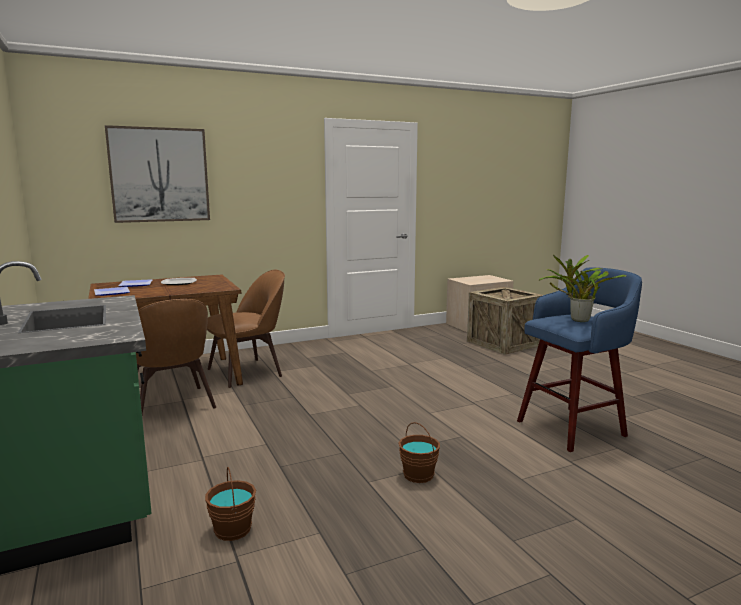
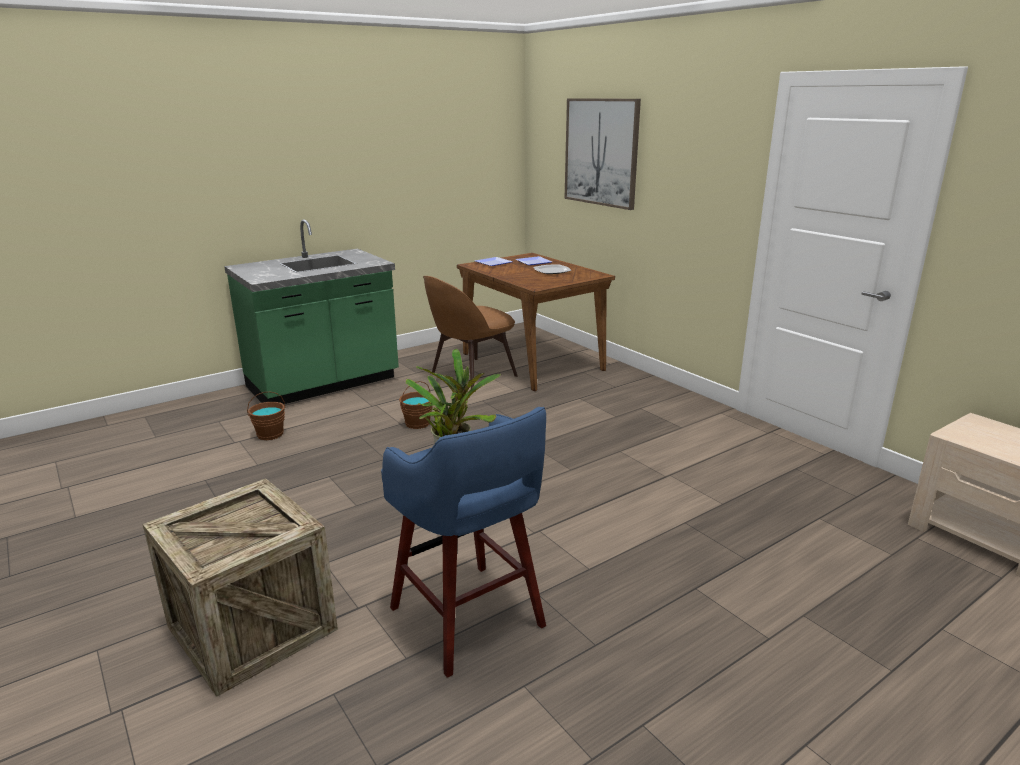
camera: 80 degrees right, 10 degrees up
brown chair [207,270,285,388] -> none
brown bucket [399,422,440,483] -> brown bucket moved to [399,381,432,429]
crate [467,287,543,355] -> crate moved to [143,478,338,697]

